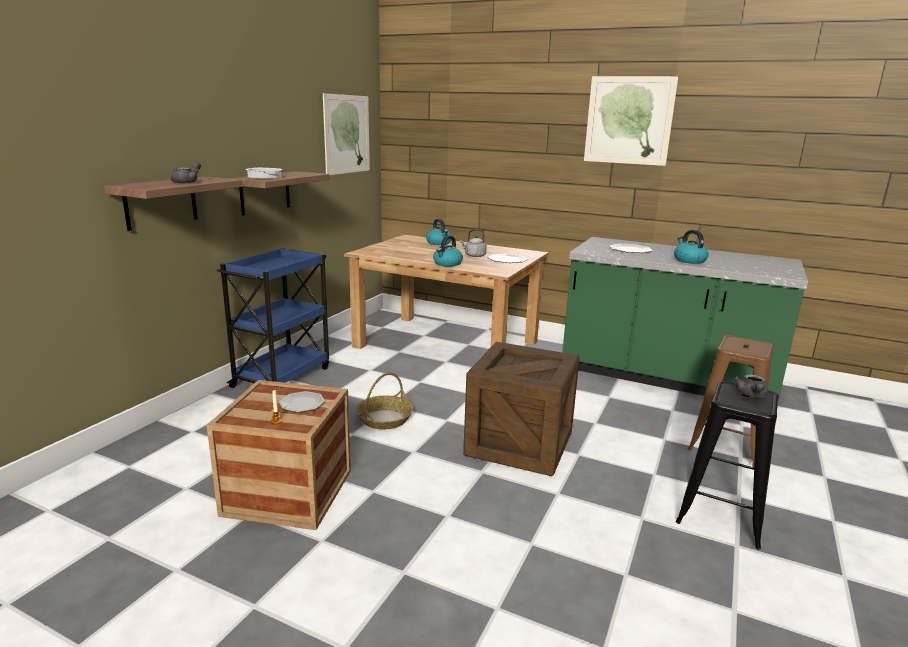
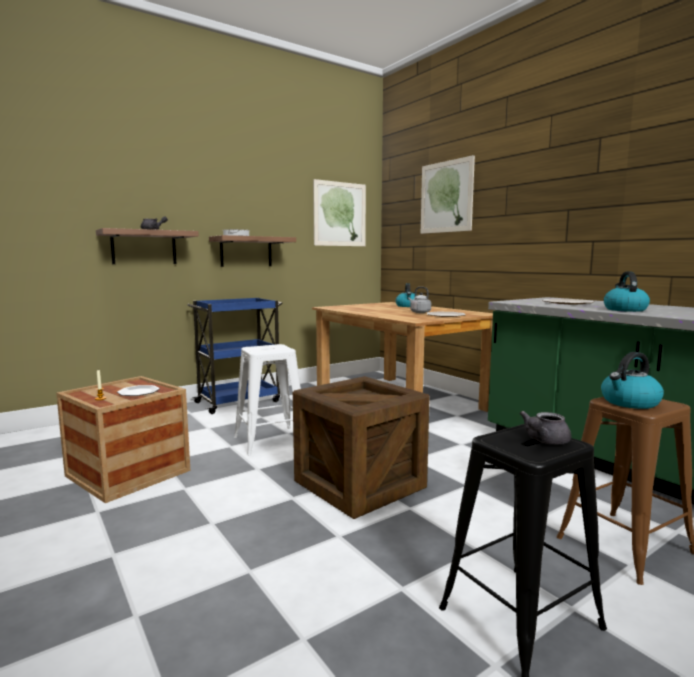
camera: 30 degrees right, 10 degrees down
basket [355,372,413,430] -> white stool [234,344,301,456]
kettle [433,235,463,267] -> kettle moved to [601,352,664,409]
picture [584,76,678,166] -> picture moved to [421,155,475,234]

